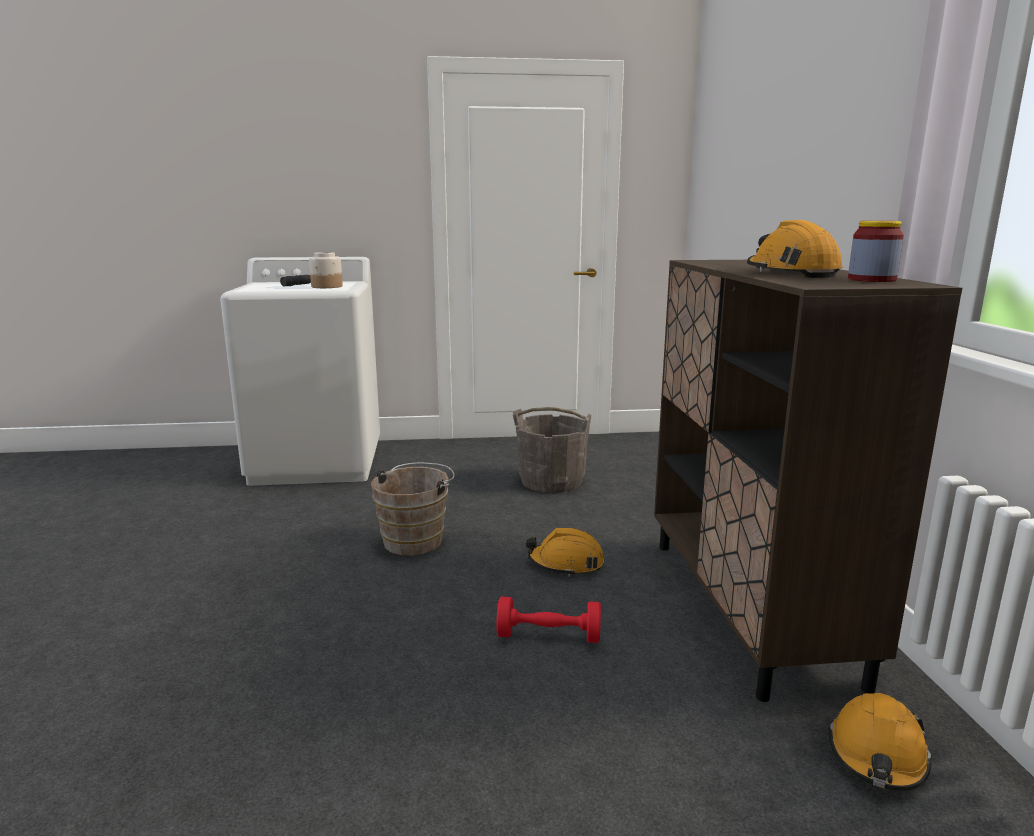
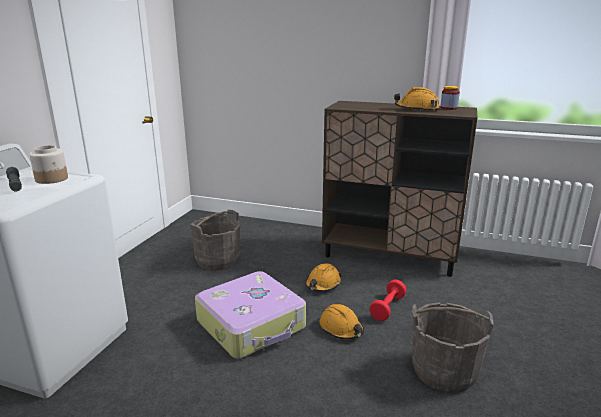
camera: 65 degrees left, 5 degrees up
brown bucket [371,463,454,555] -> suitcase [195,271,306,359]
orange hard hat [828,693,932,791] -> orange hard hat moved to [320,304,364,339]
none -> grey bucket [412,302,494,393]

